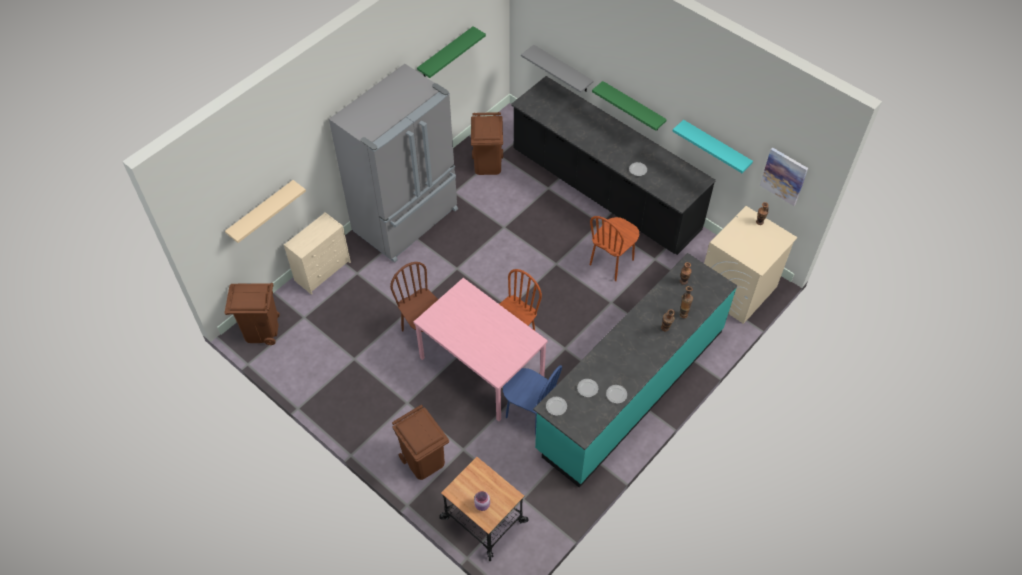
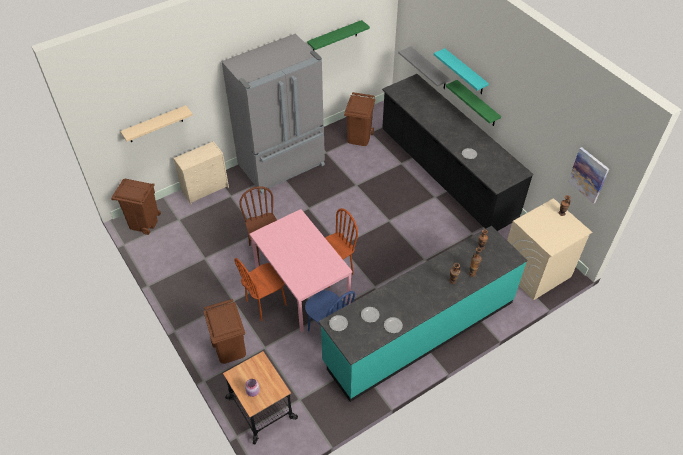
camera: 15 degrees right, 5 degrees down
brown chair [590,216,639,281] -> brown chair moved to [234,258,287,321]
turquoise shelf [672,120,753,173] -> turquoise shelf moved to [434,48,489,94]

